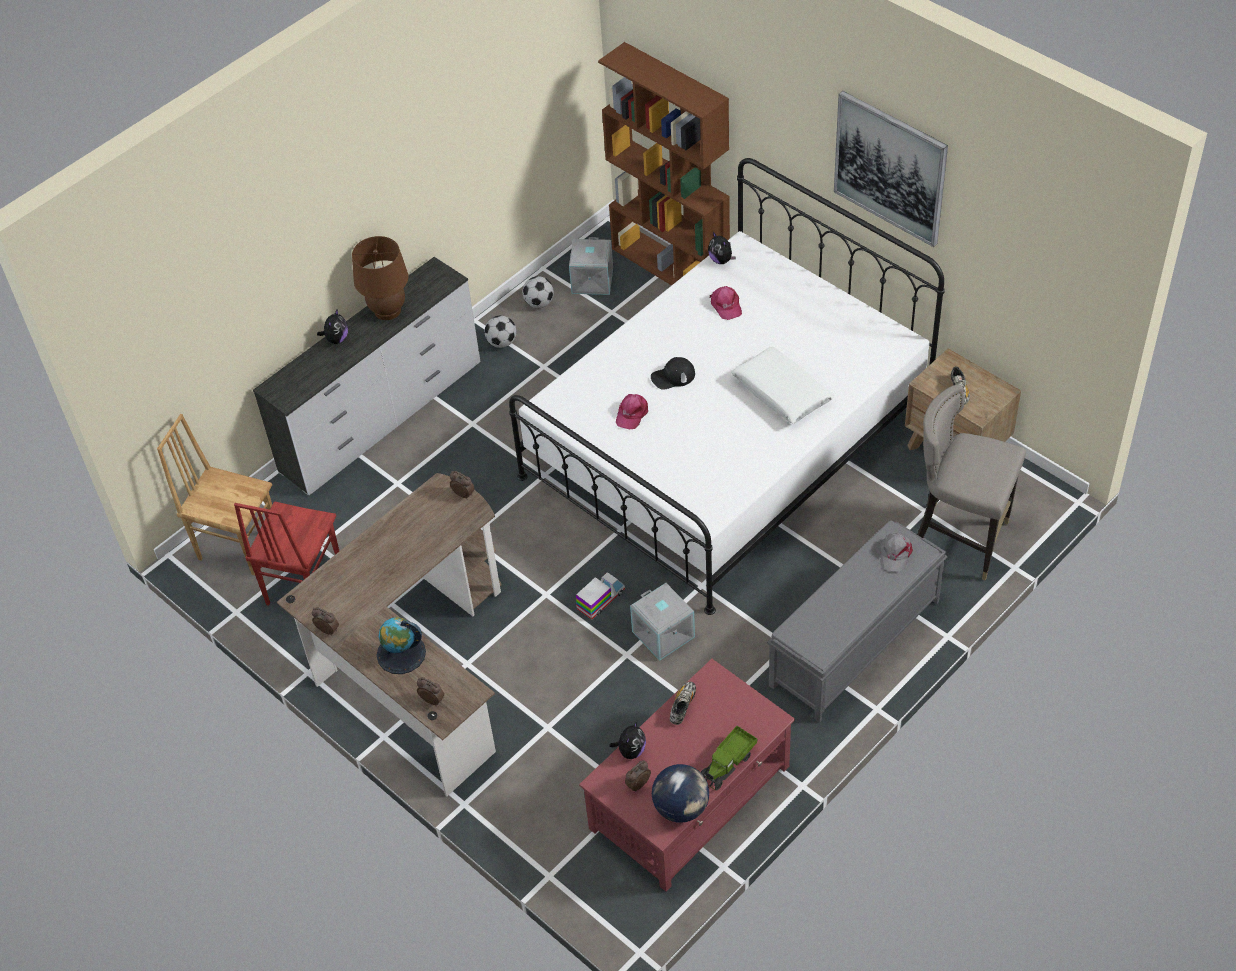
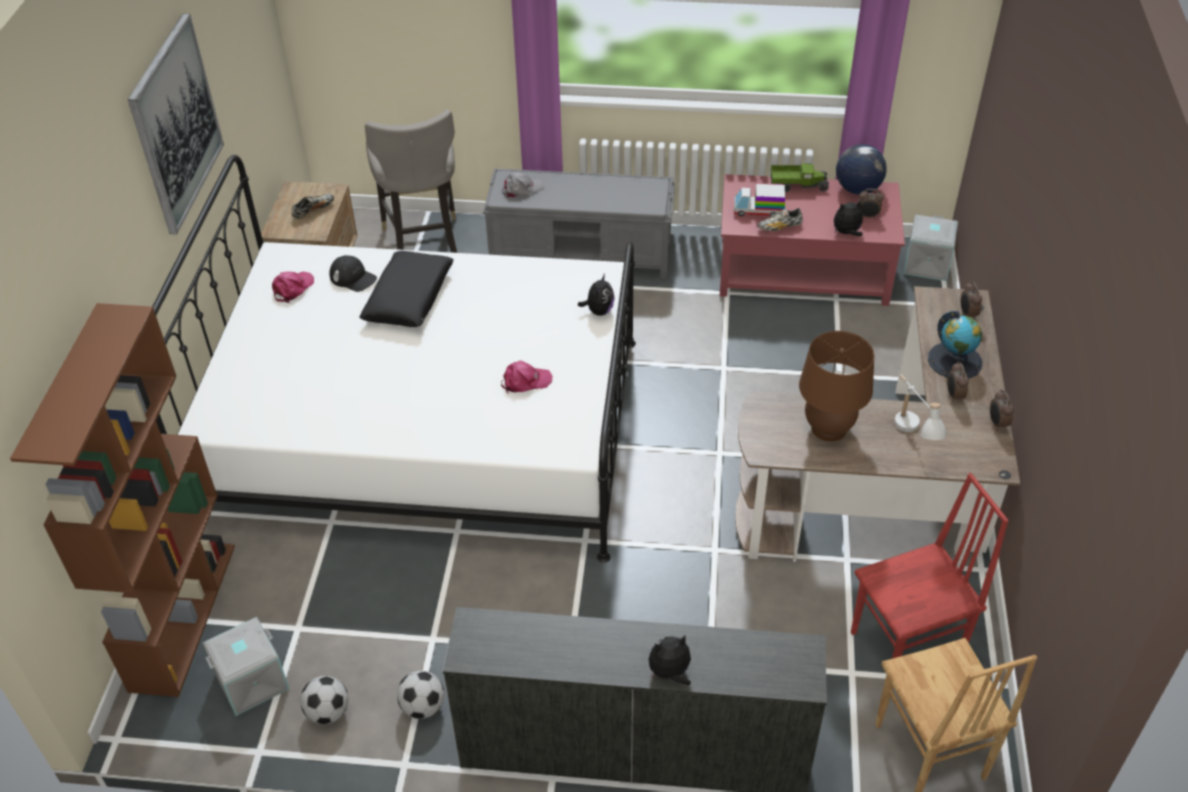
camera: 130 degrees left, 5 degrees down
brown table lamp [352,236,408,320] -> brown table lamp moved to [799,331,874,442]
alarm clock [450,471,475,499] -> alarm clock moved to [947,362,969,402]
toy truck [576,572,625,619] -> toy truck moved to [734,184,785,217]
grey storage box [630,583,695,661] -> grey storage box moved to [904,215,958,281]
black cap [651,357,695,390] -> black cap moved to [329,255,377,292]
plush toy [708,232,736,264] -> plush toy moved to [578,273,615,316]
pink cap [710,286,742,320] -> pink cap moved to [272,272,314,303]
white pillow [731,347,834,424] -> black pillow [359,251,454,327]
none -> white table lamp [894,375,947,440]

